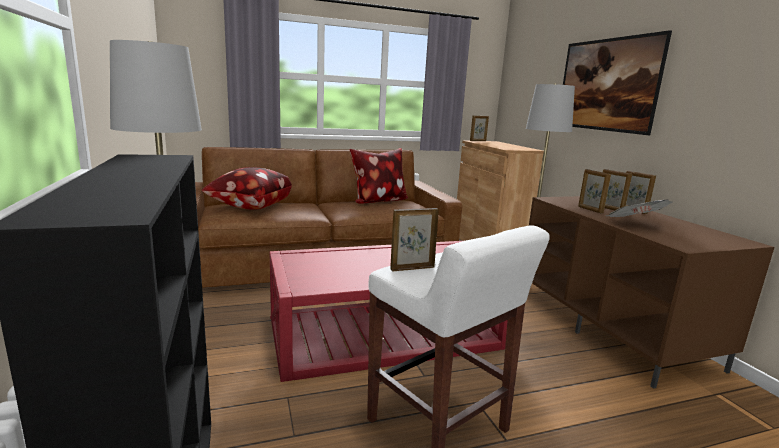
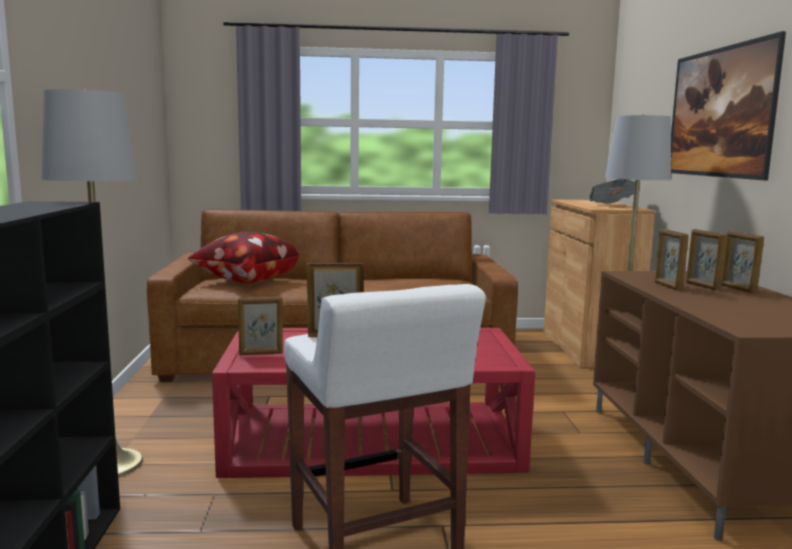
camera: 15 degrees right, 5 degrees down
pillow [349,148,408,204] -> none
picture frame [470,116,489,141] -> picture frame moved to [238,297,283,355]
newspaper [606,199,672,217] -> newspaper moved to [589,179,635,204]

